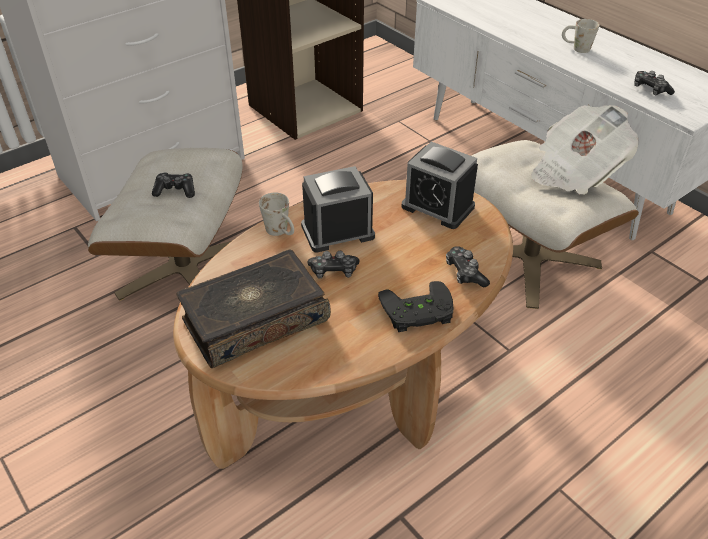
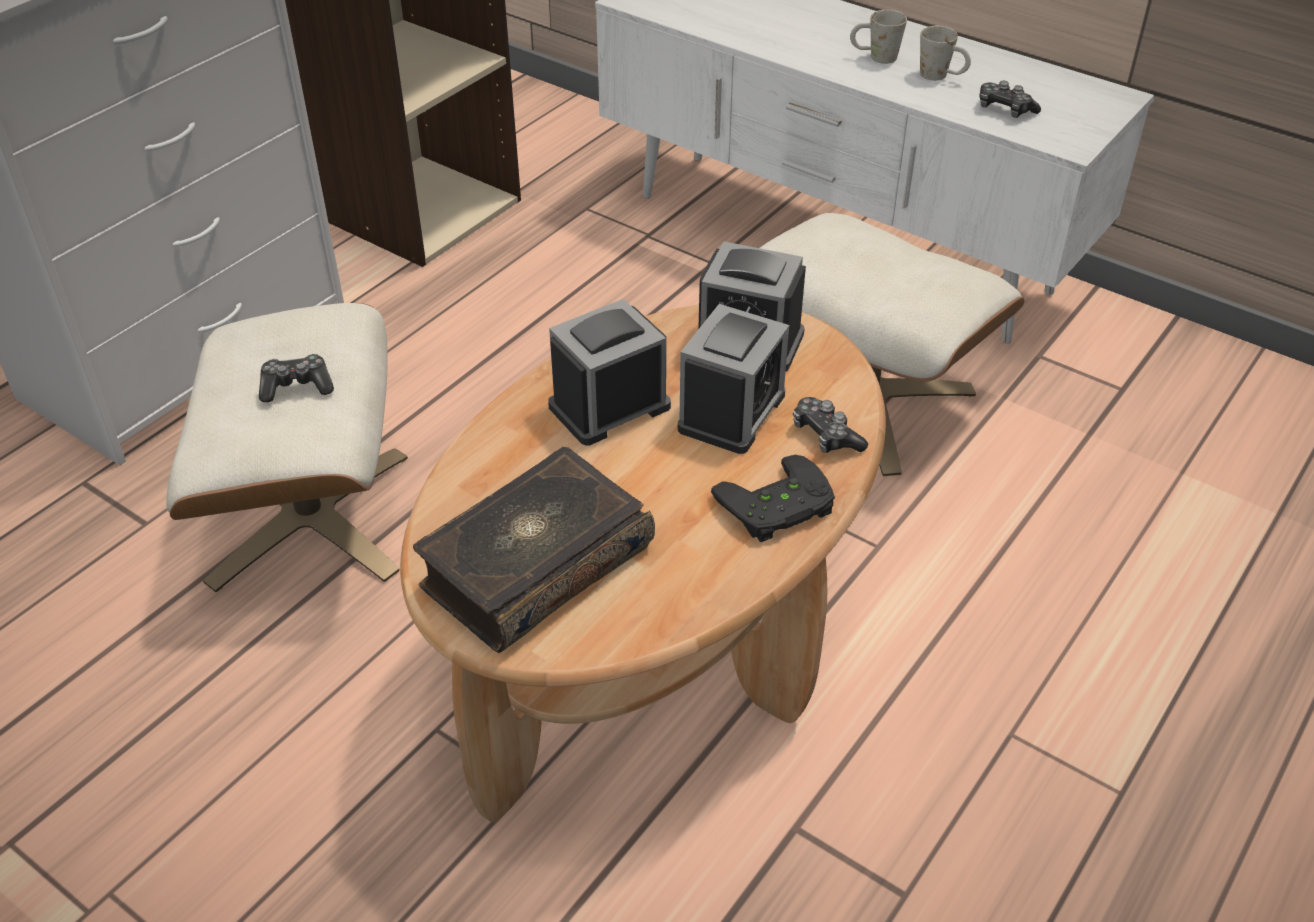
camera: 15 degrees left, 0 degrees up
white mug [259,192,294,236] -> white mug moved to [920,26,971,81]
game controller [307,251,359,279] -> none
newspaper [531,105,639,195] -> none
none -> alarm clock [678,304,789,454]

